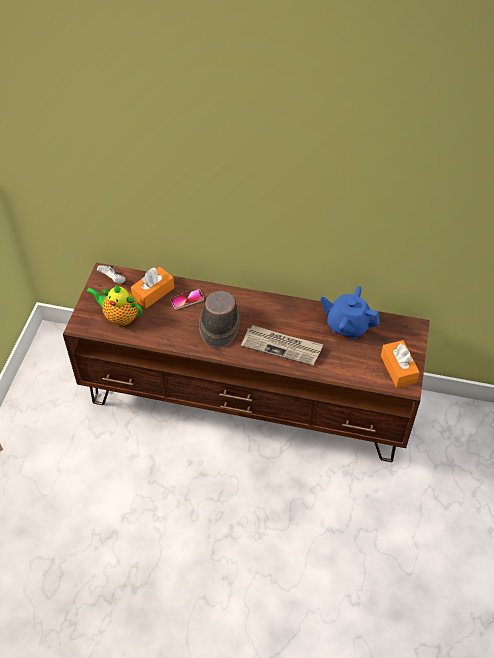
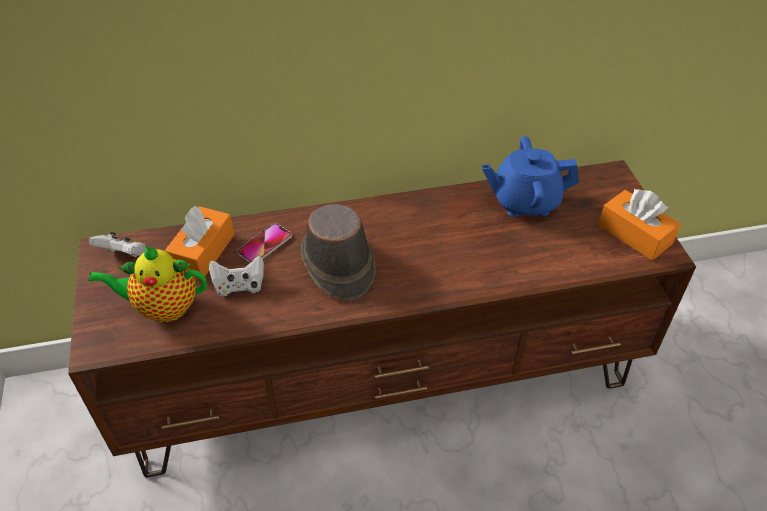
camera: 25 degrees left, 5 degrees down
newspaper [241,325,323,366] -> none
none -> white game controller [209,256,264,296]

